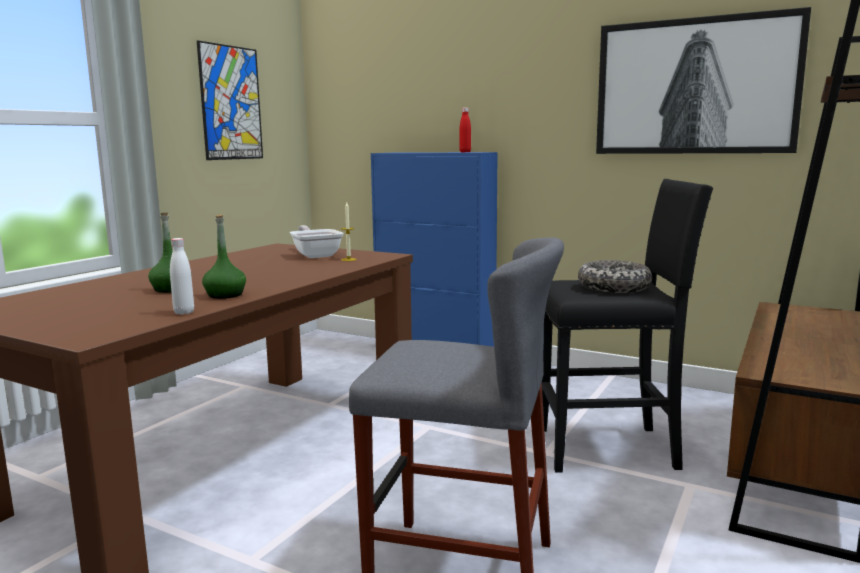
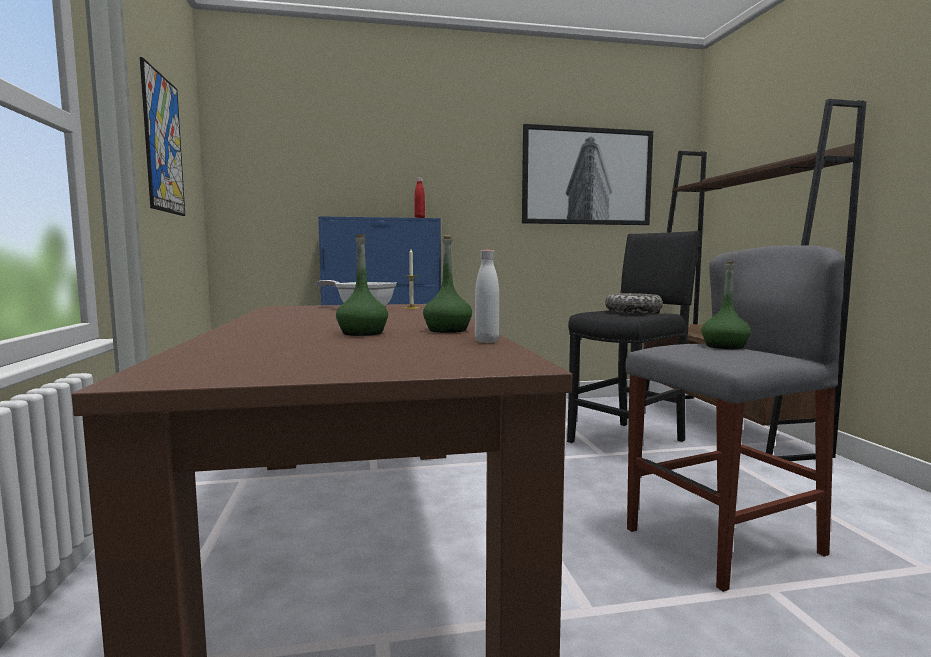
camera: 40 degrees left, 5 degrees down
none -> green bottle [701,261,751,349]

